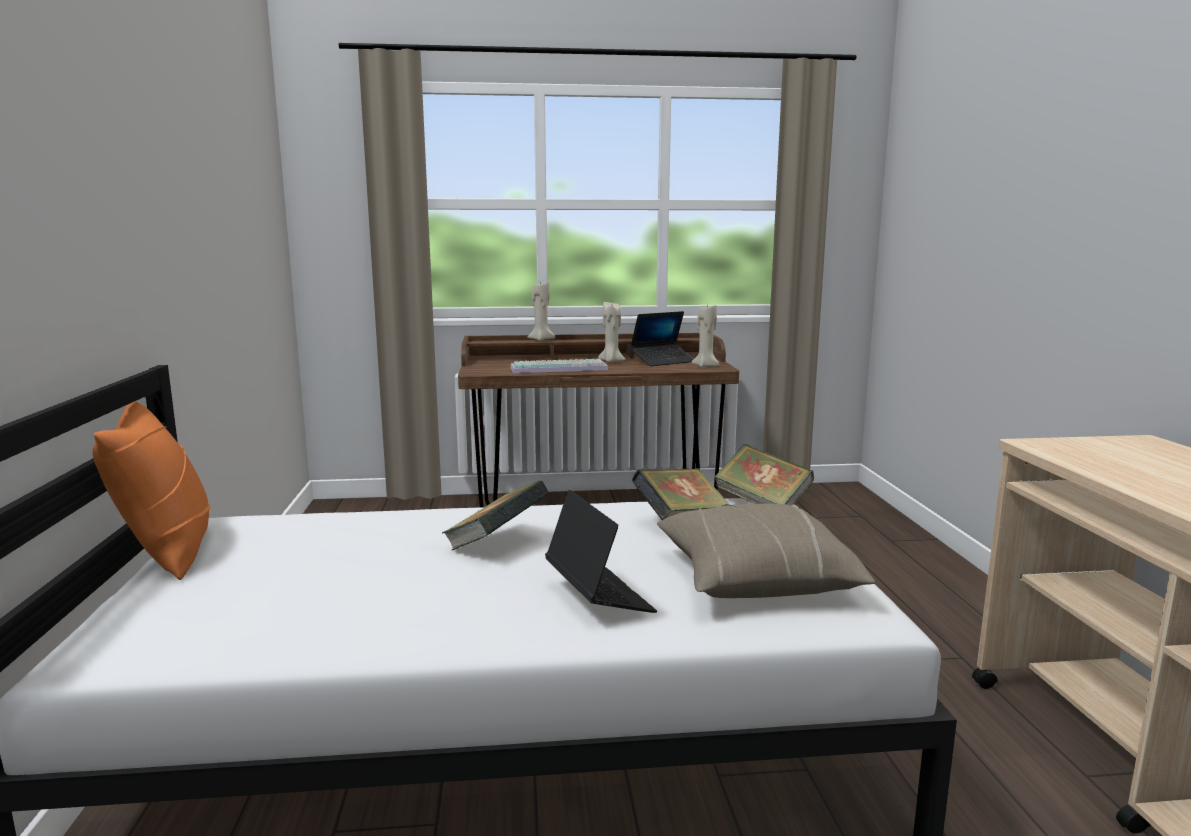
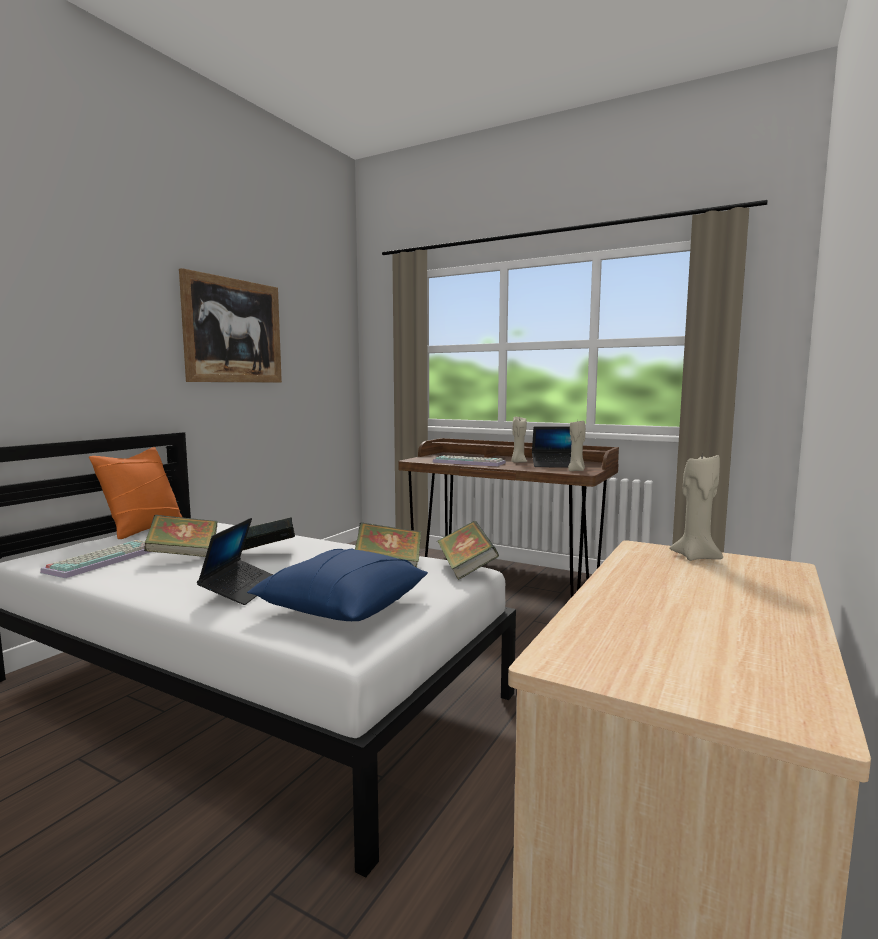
camera: 35 degrees right, 5 degrees down
beige candle [528,282,555,341] -> beige candle moved to [669,453,723,561]
beige pillow [657,504,875,598] -> blue pillow [247,548,428,621]
none -> keyboard [40,540,151,578]
none -> book [144,515,218,557]
none -> picture [179,268,282,383]

